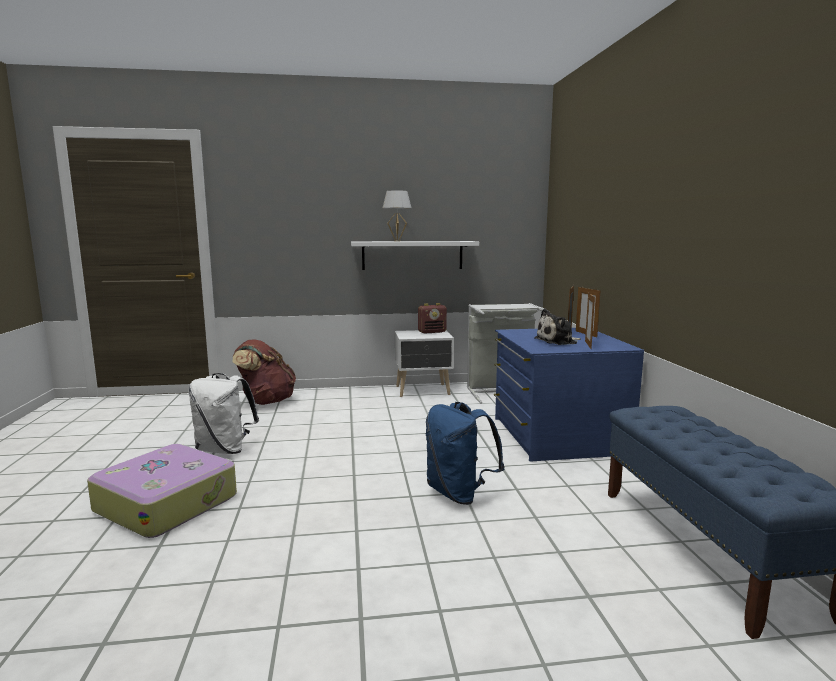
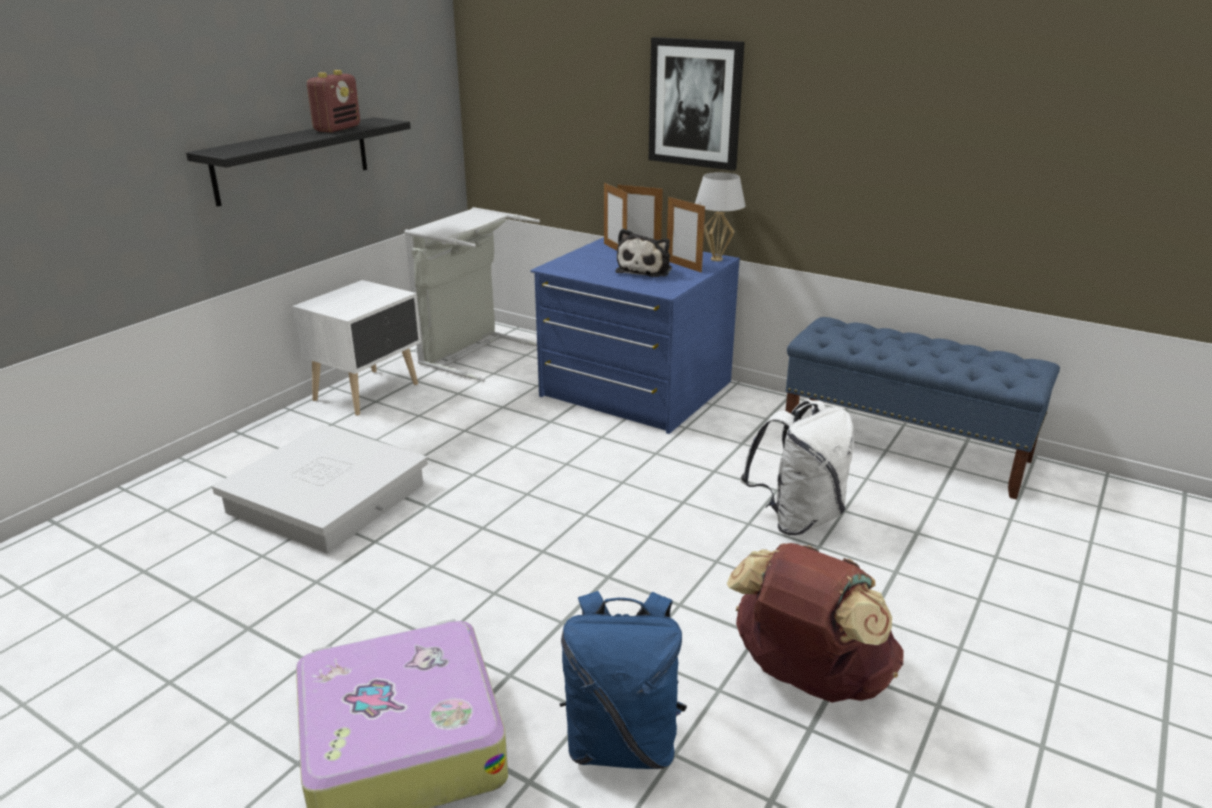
camera: 50 degrees left, 15 degrees up
white backpack [189,373,259,454] -> white backpack moved to [741,400,854,535]
brown backpack [233,339,296,405] -> brown backpack moved to [727,543,903,703]
white shelf [351,241,479,270] -> black shelf [186,117,411,207]
white table lamp [383,190,411,241] -> white table lamp moved to [695,172,746,261]
radio [418,303,447,334] -> radio moved to [307,70,360,133]
blue backpack [425,402,505,505] -> blue backpack moved to [560,591,687,769]
none -> white storage box [212,424,428,553]
none -> picture [649,37,745,171]

